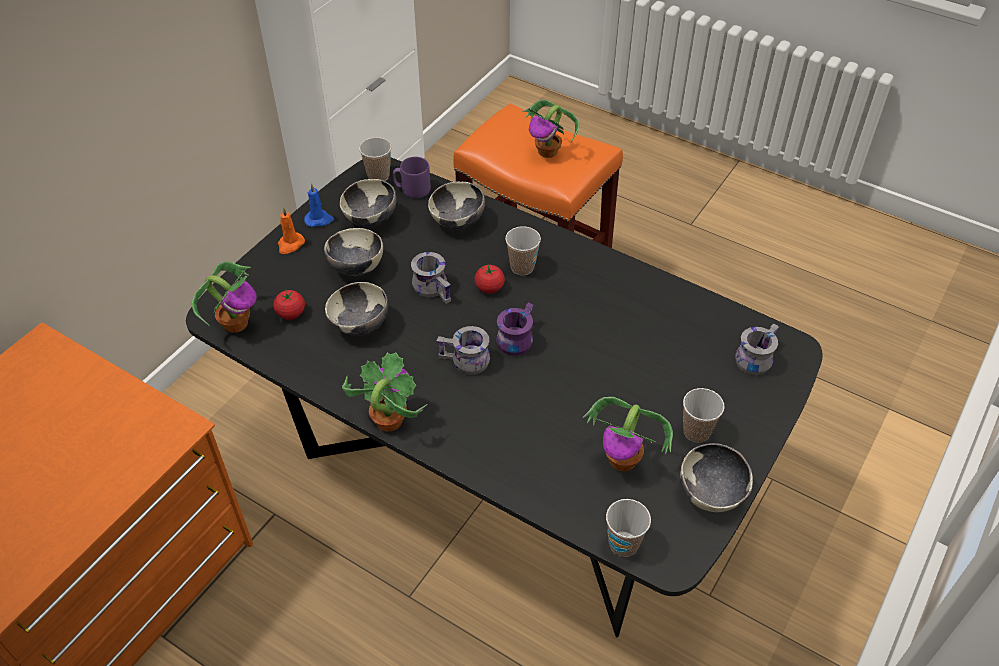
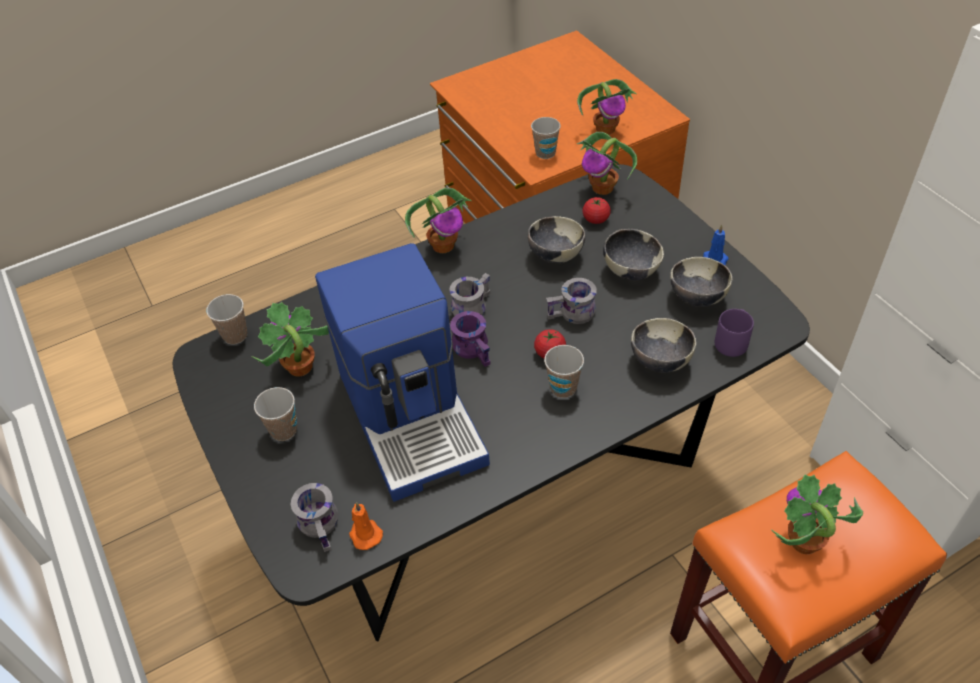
camera: 120 degrees right, 0 degrees up
orange candle [278,207,305,254] -> orange candle moved to [349,502,383,550]
cup [359,137,392,181] -> cup moved to [531,117,561,159]
bowl [680,443,753,512] -> none
none -> coffee machine [315,243,490,502]
none -> potted plant [577,79,637,135]

